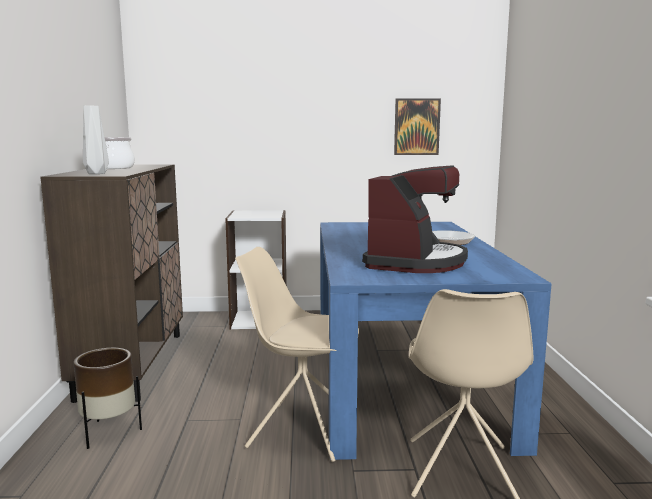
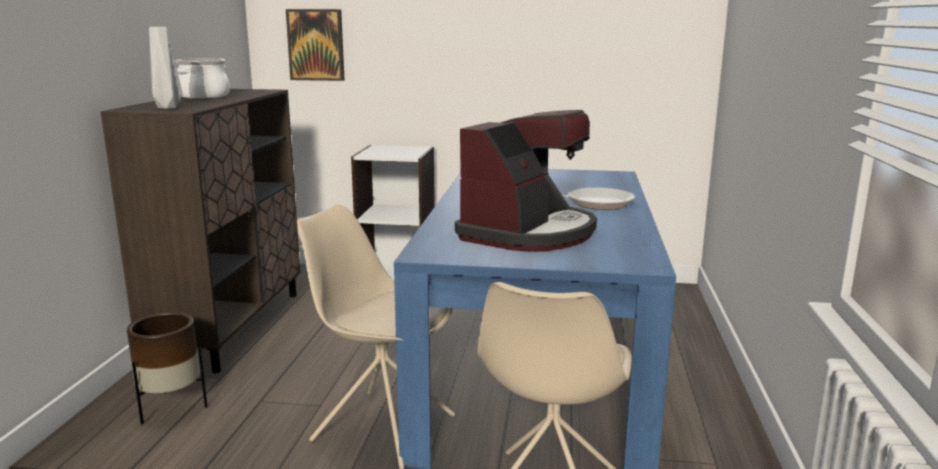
camera: 10 degrees right, 5 degrees up
picture [394,98,441,155] -> picture moved to [286,9,345,81]

